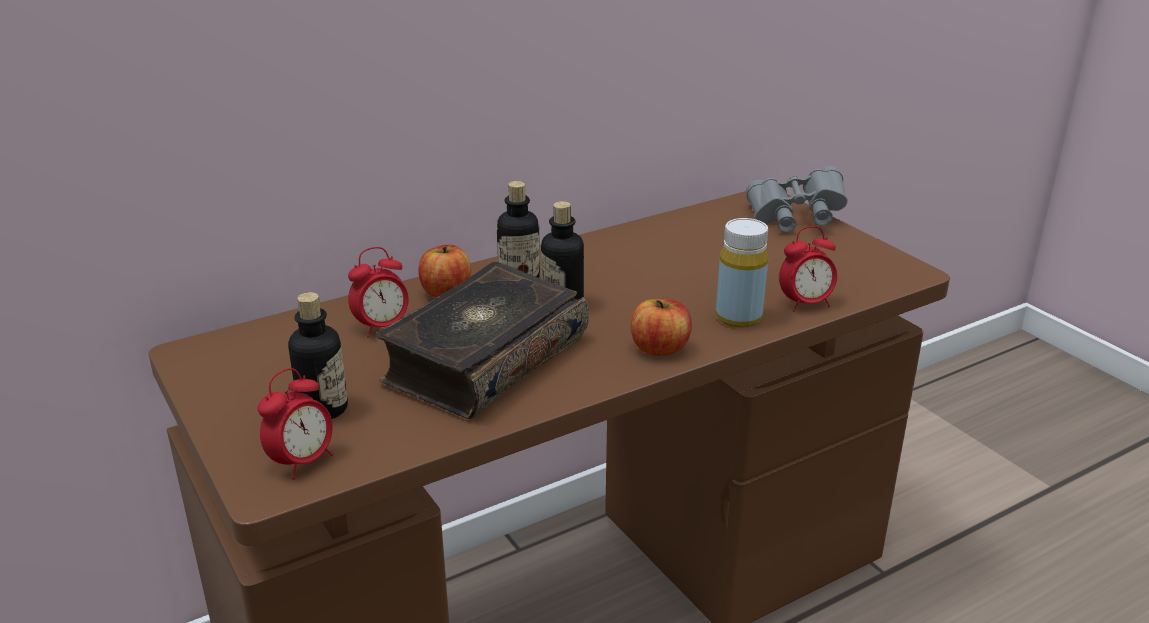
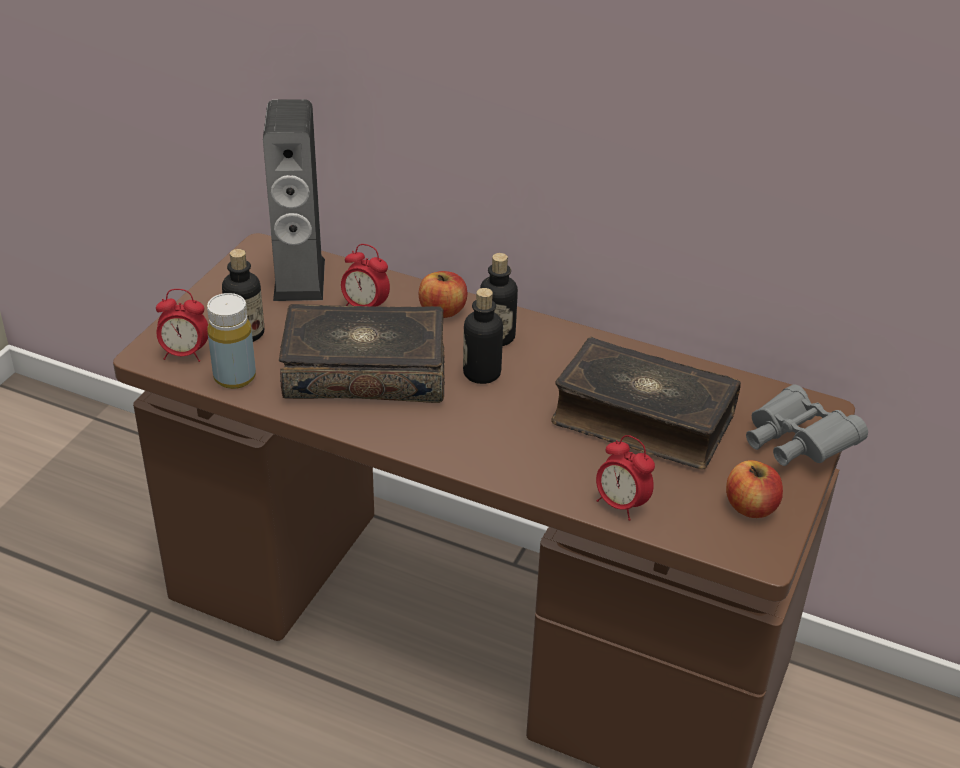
camera: 55 degrees right, 10 degrees up
apple [631,298,692,356] -> apple moved to [726,460,783,518]
yellow bottle [716,218,768,328] -> yellow bottle moved to [207,293,256,389]
none -> speaker [263,99,325,301]
none -> book [551,337,741,470]

